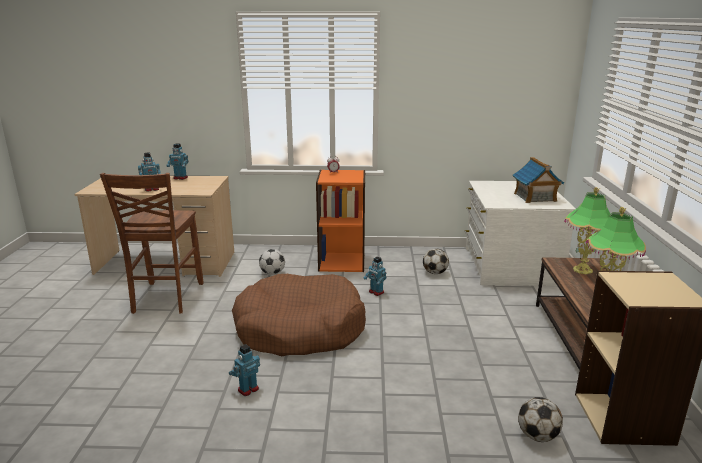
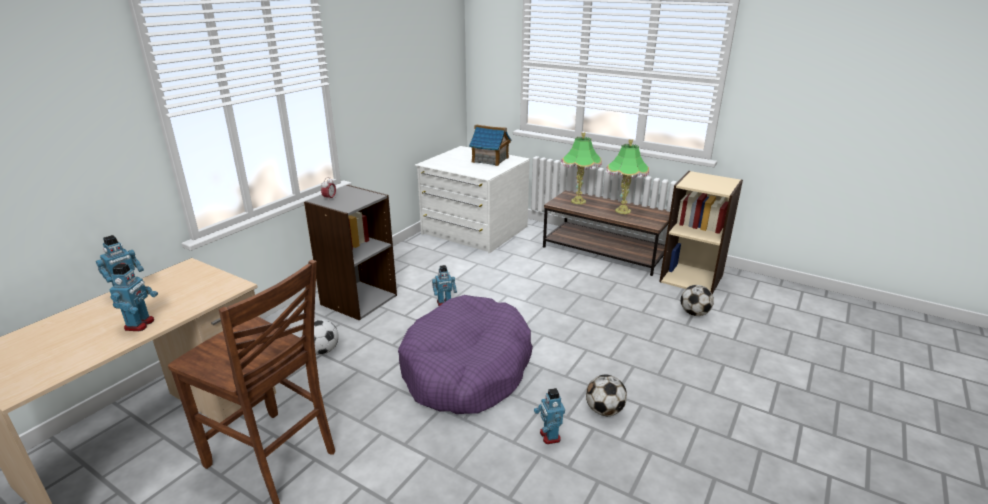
camera: 60 degrees left, 5 degrees up
brown dog bed [232,274,366,356] -> purple dog bed [398,295,533,414]
orange bookcase [316,170,365,272] -> grey bookcase [304,185,397,320]
football [423,249,449,274] -> football moved to [586,375,627,416]

